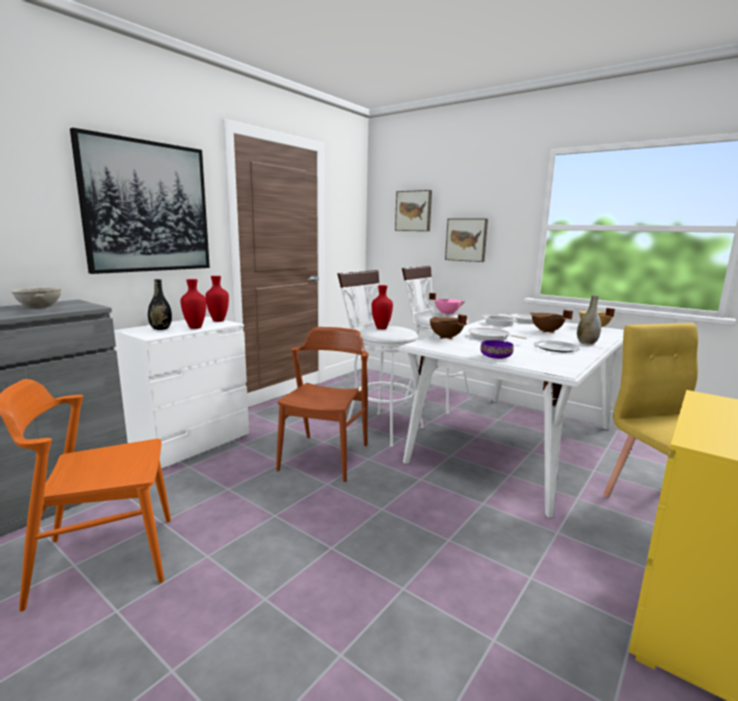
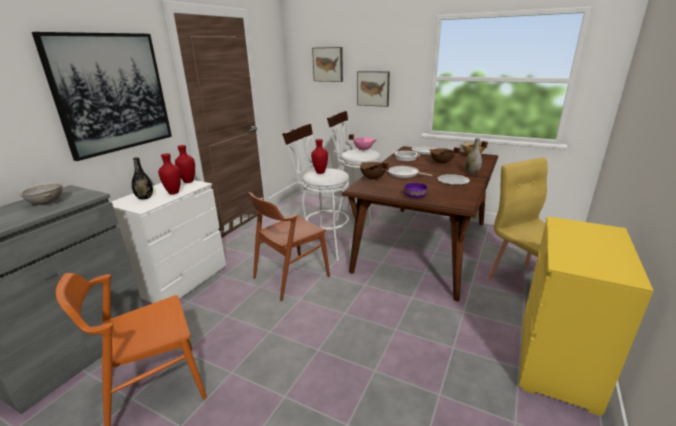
camera: 10 degrees left, 10 degrees up
brown chair [276,327,369,482] -> brown chair turned 135 degrees counterclockwise [248,192,330,301]
white dining table [399,314,624,518] -> brown dining table [342,146,498,301]

